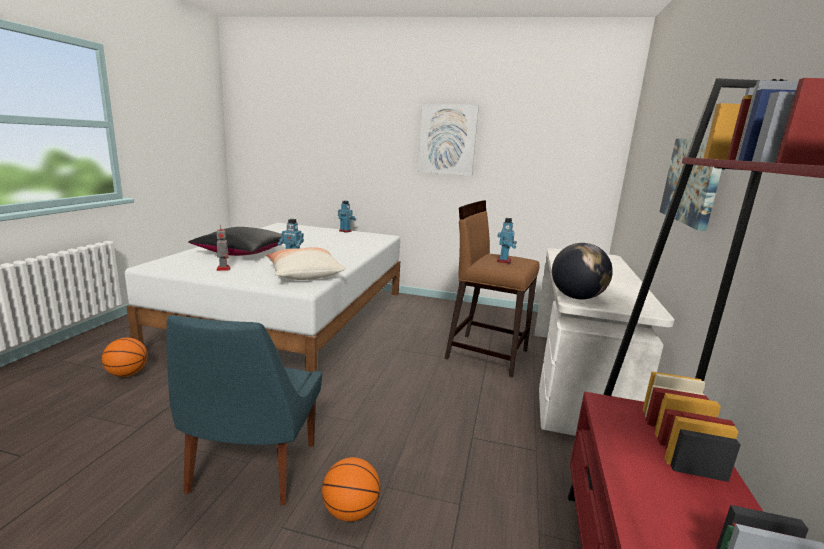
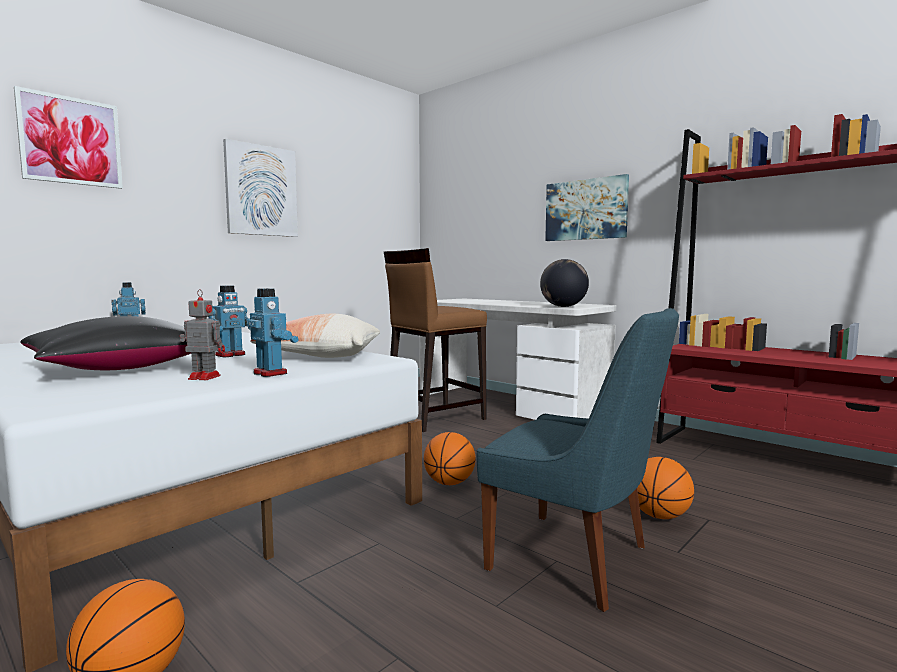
camera: 60 degrees left, 10 degrees down
toy robot [497,218,517,263] -> toy robot moved to [248,288,299,377]
none -> picture [14,86,123,189]
none -> basketball [424,432,476,485]

